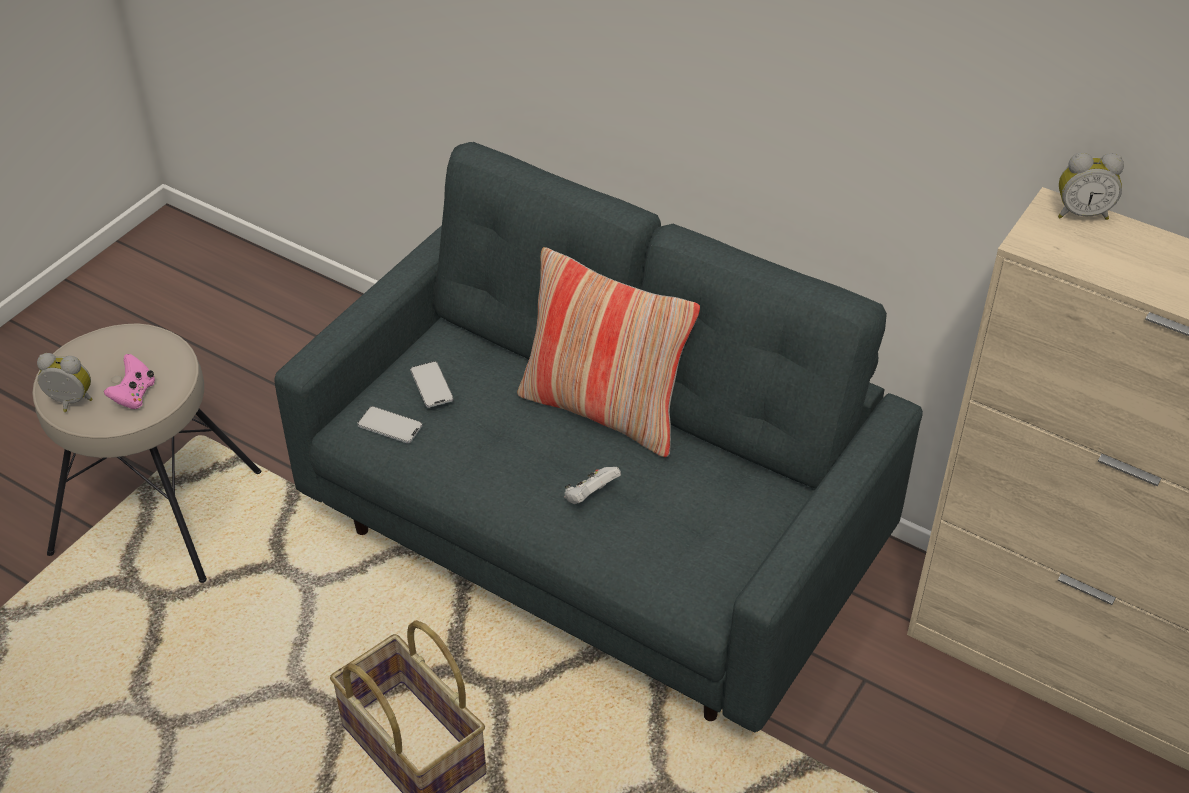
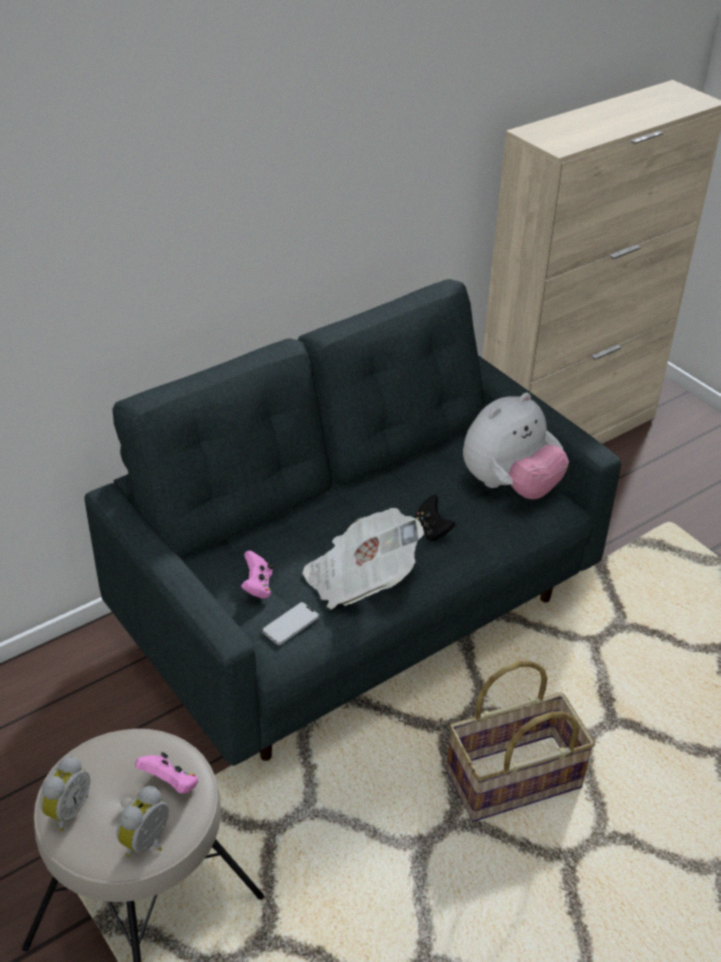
camera: 70 degrees left, 5 degrees down
phone [410,361,453,408] -> pink game controller [241,551,273,599]
pillow [517,247,700,457] -> none
white game controller [564,467,621,504] -> black game controller [415,495,455,541]
alarm clock [1058,152,1124,220] -> alarm clock moved to [40,756,90,831]
none -> newspaper [302,508,424,609]
none -> plush toy [463,393,569,499]

